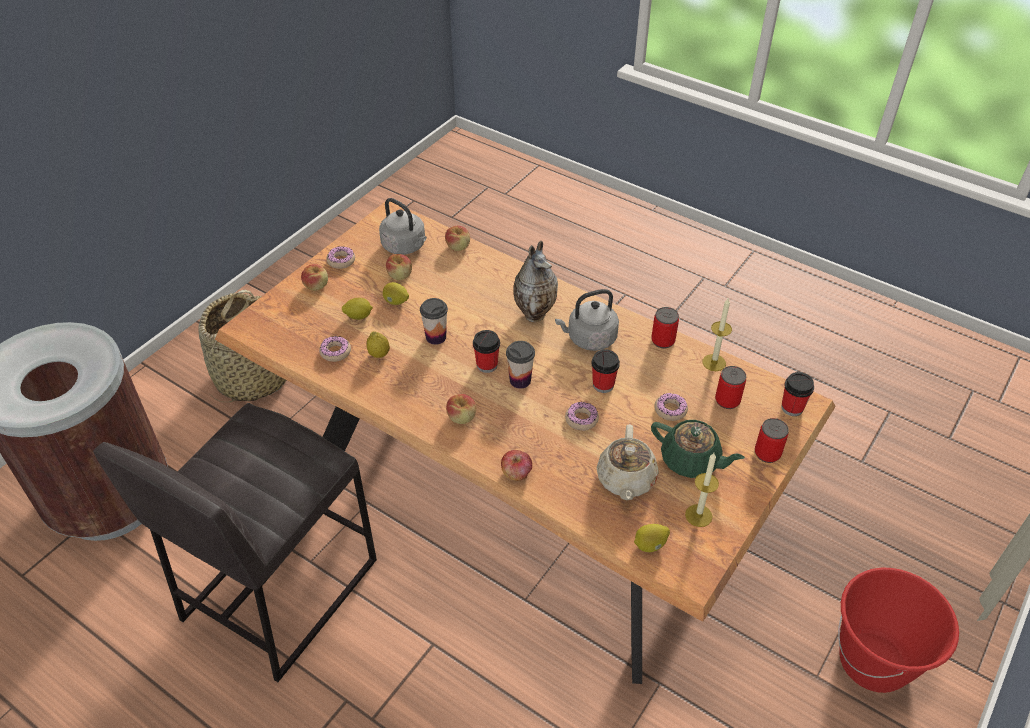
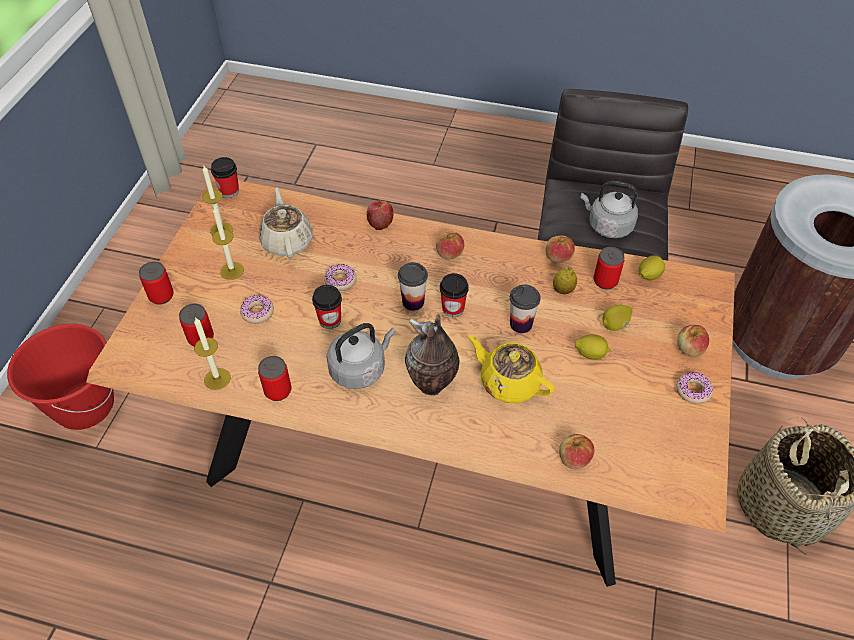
camera: 160 degrees right, 5 degrees up
donut [319,336,351,362] -> can [593,247,624,289]
grey kettle [379,198,427,255] -> grey kettle moved to [581,181,638,238]
apple [386,254,412,280] -> apple moved to [546,235,575,263]
lemon [634,524,670,552] -> lemon moved to [638,255,665,280]
green teapot [651,420,745,478] -> candle [212,207,244,280]
cup [781,372,814,416] -> cup moved to [211,157,239,198]
none -> yellow teapot [468,335,555,403]

